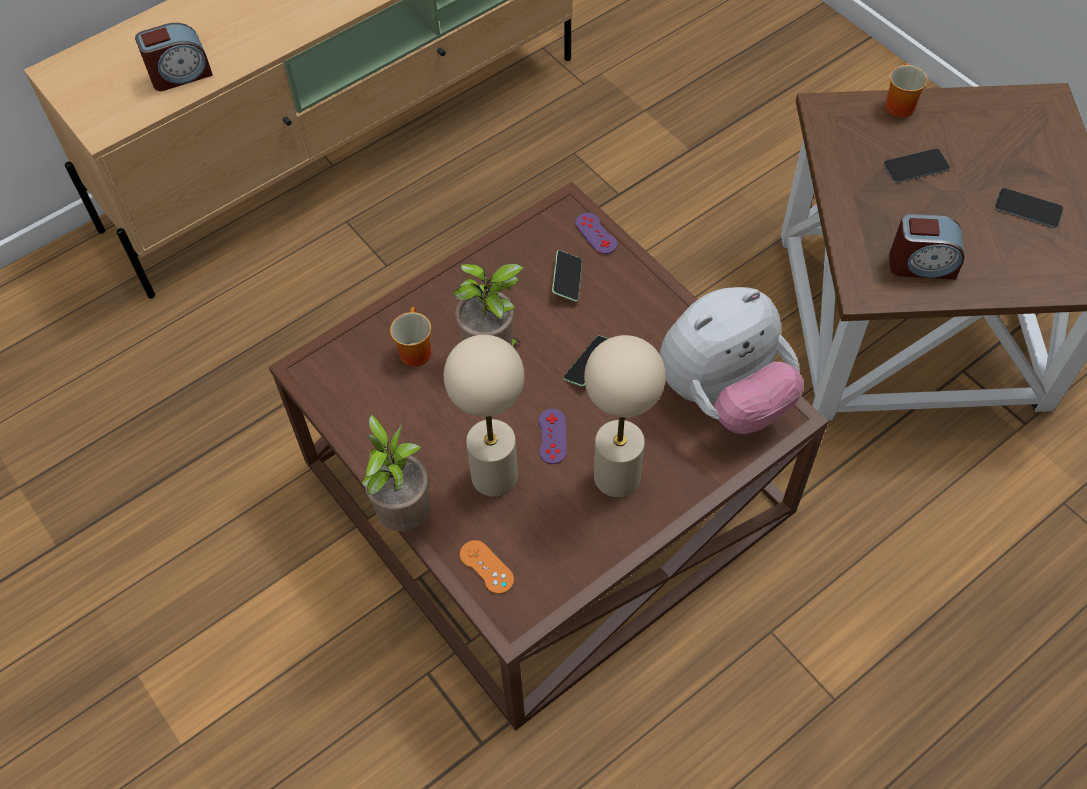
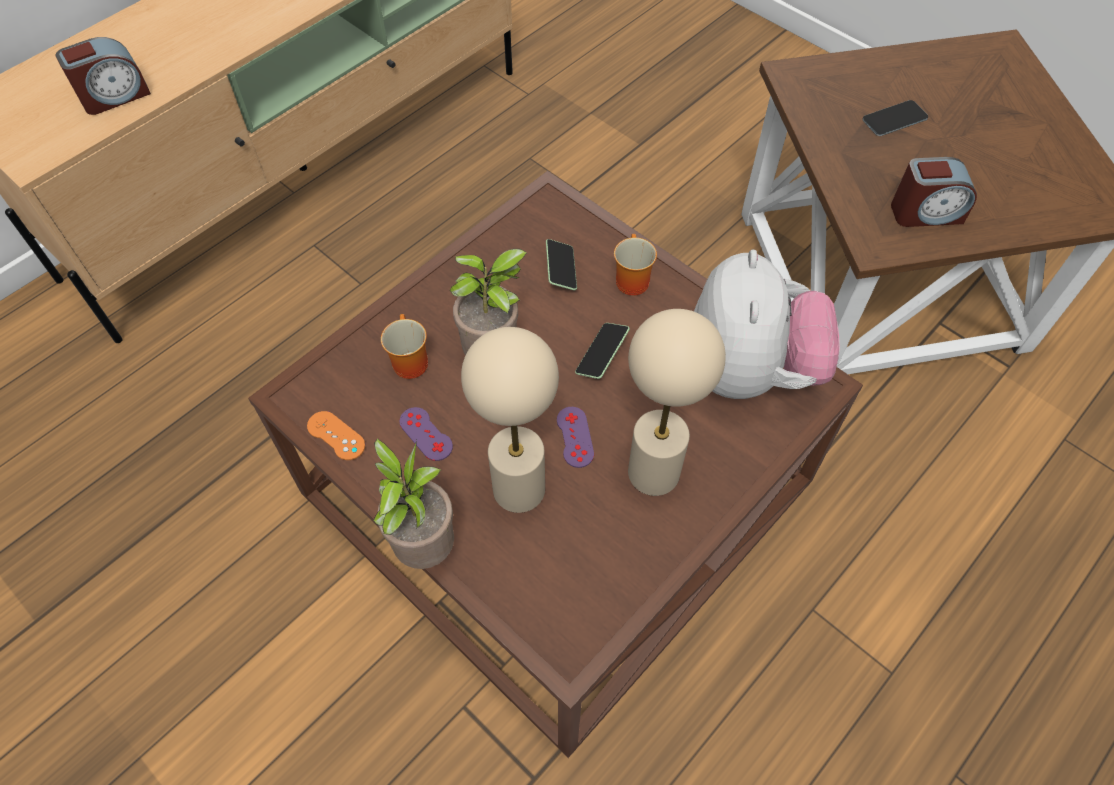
camera: 10 degrees left, 0 degrees up
orange game controller [460,540,514,594] -> orange game controller moved to [307,411,365,460]
purple game controller [575,213,617,254] -> purple game controller moved to [399,407,453,461]
plush toy [660,287,804,434] -> plush toy turned 45 degrees counterclockwise [694,250,840,399]
mug [885,63,928,118] -> mug moved to [614,234,657,296]
phone [995,188,1063,228] -> none

